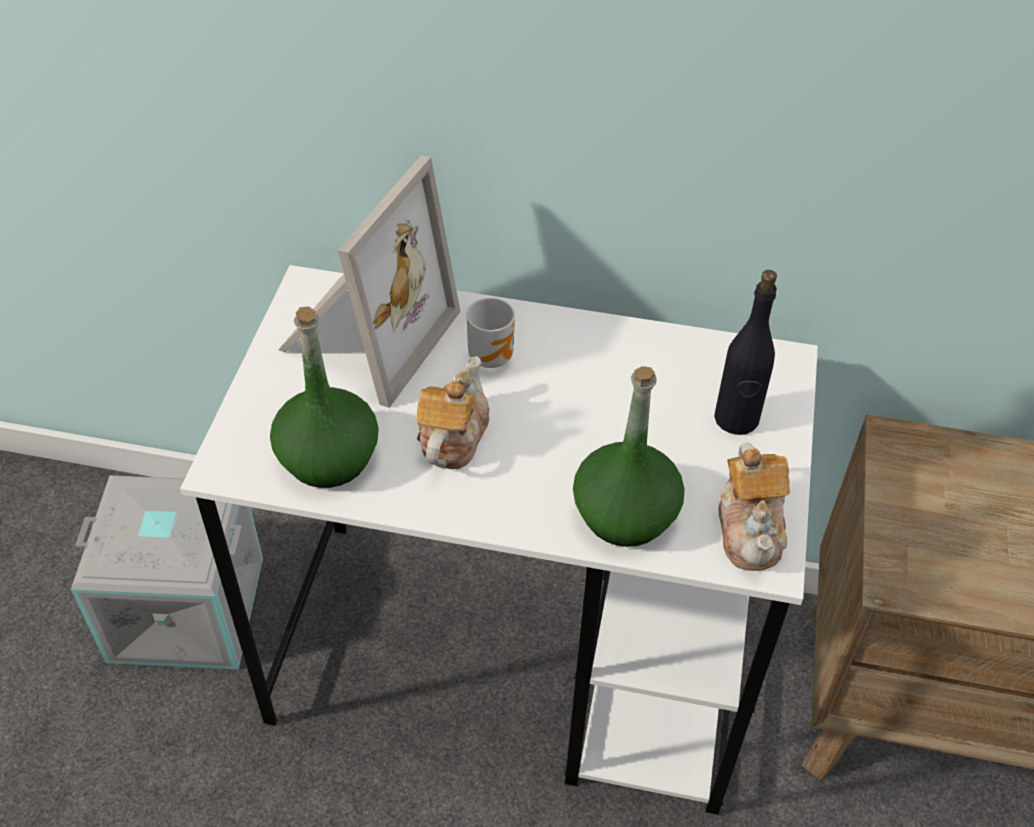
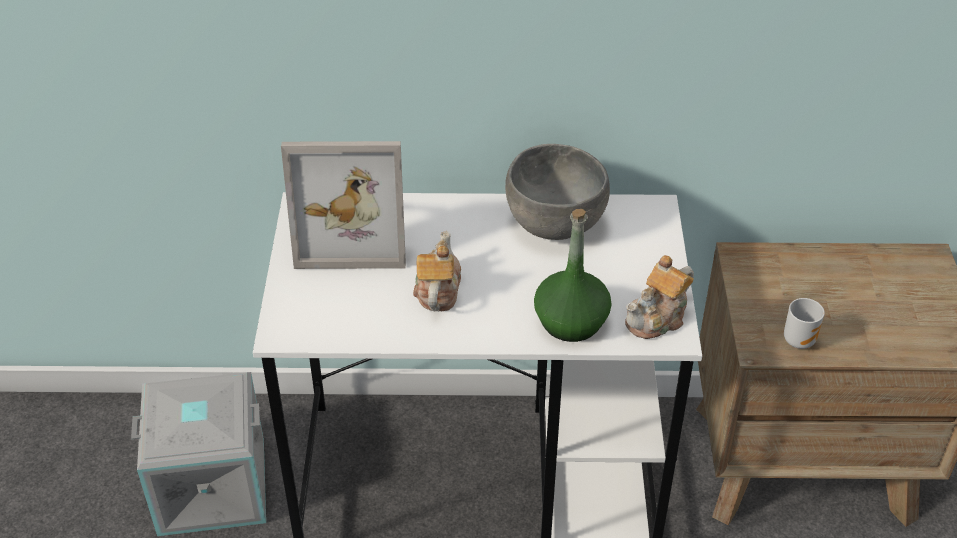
camera: 10 degrees left, 5 degrees down
green bottle [270,306,379,488] -> none
picture frame [278,155,460,408] -> picture frame turned 75 degrees clockwise [281,141,406,269]
mug [466,298,515,368] -> mug moved to [784,298,825,349]
black bottle [714,270,777,435] -> none
teapot [718,442,790,571] -> teapot turned 60 degrees clockwise [625,255,694,339]
none -> grey bowl [505,144,610,240]

